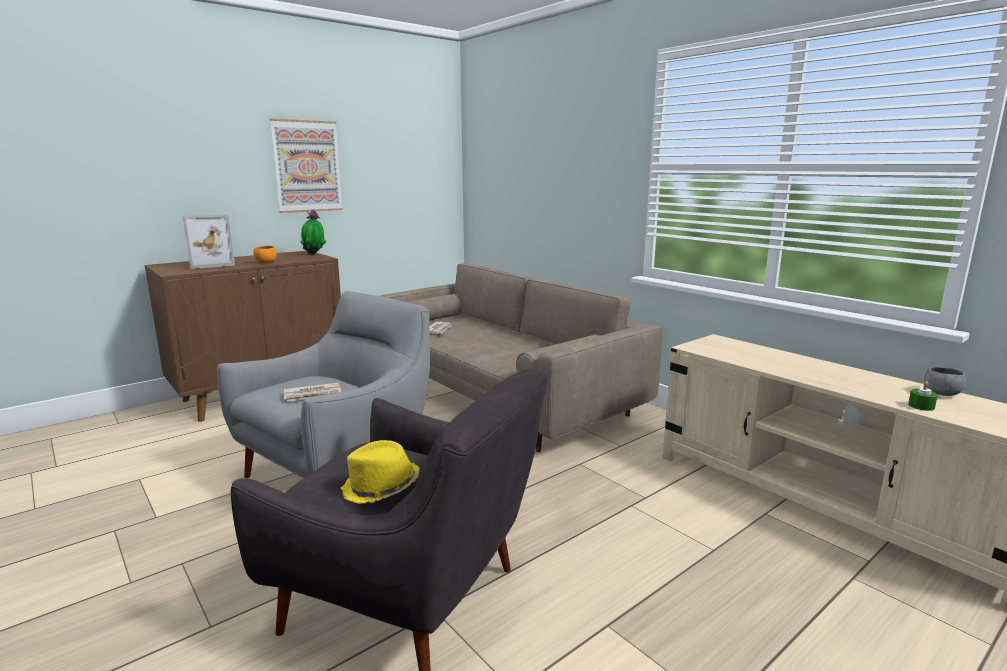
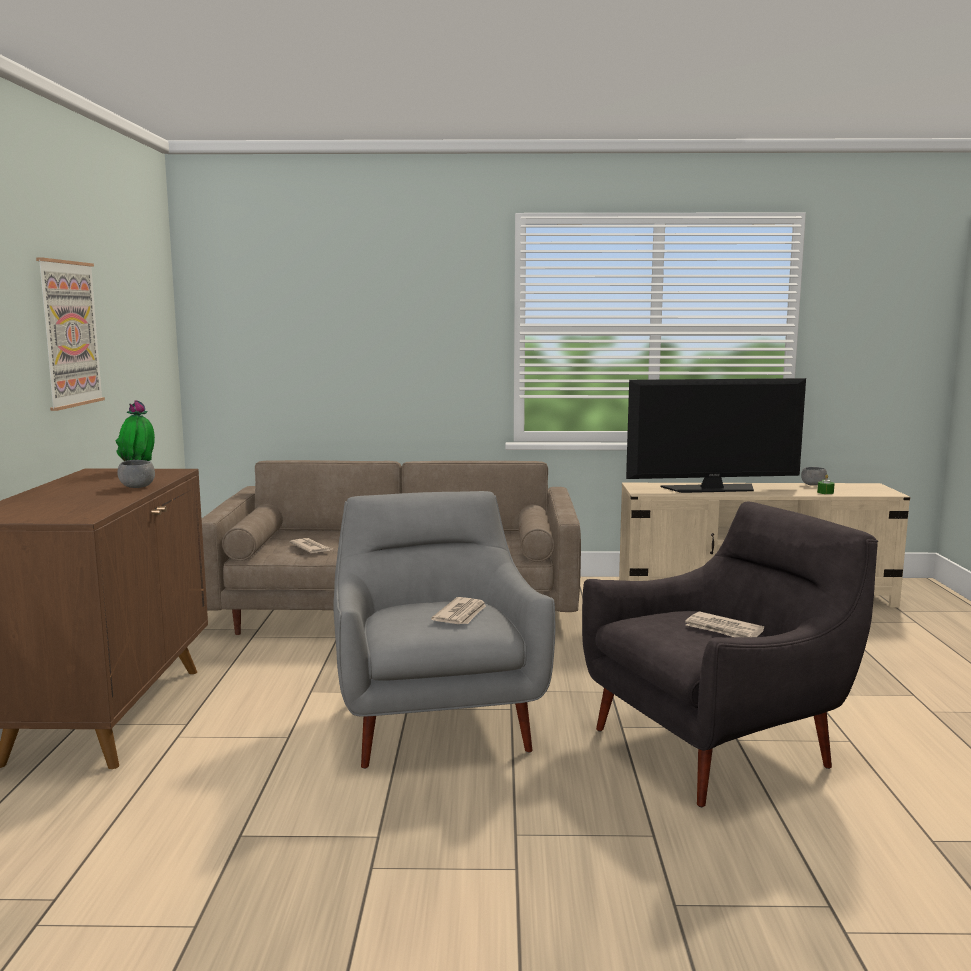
camera: 50 degrees left, 5 degrees down
picture frame [183,214,235,269] -> none
orange bowl [253,246,277,263] -> grey bowl [117,460,155,488]
yellow hat [341,440,420,504] -> newspaper [685,612,764,637]
none -> television [626,378,806,493]

